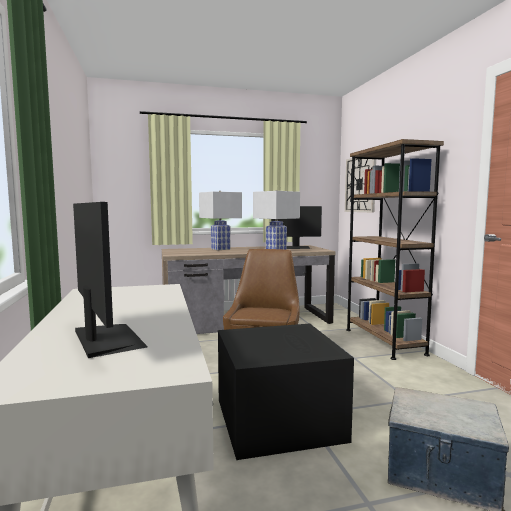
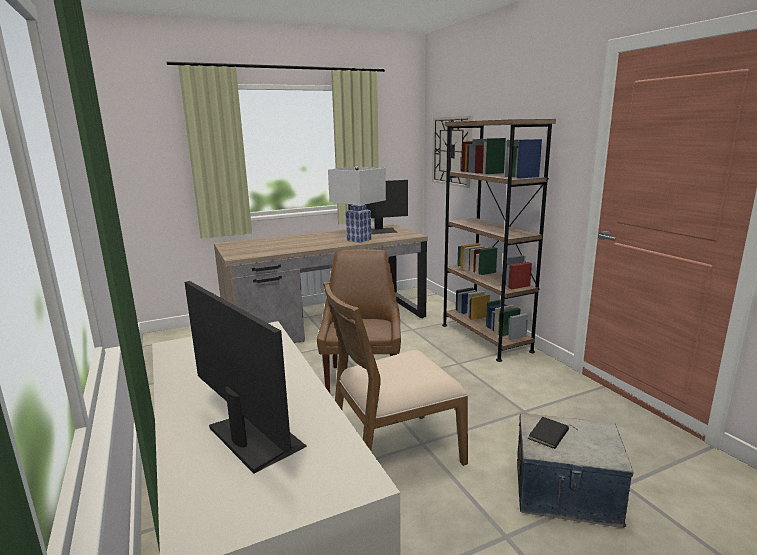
camera: 10 degrees left, 10 degrees up
white table lamp [199,191,242,250] -> none
black storage box [218,324,354,460] -> brown chair [323,282,468,466]
none -> black book [528,417,576,449]

